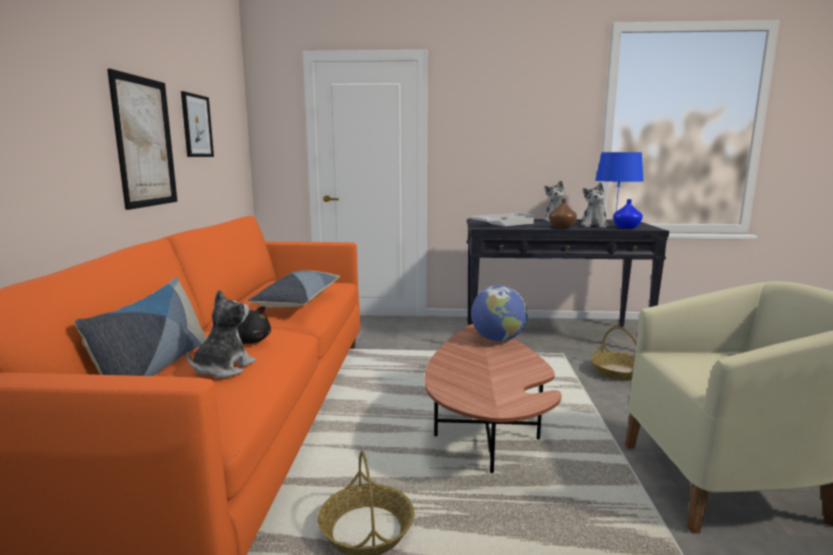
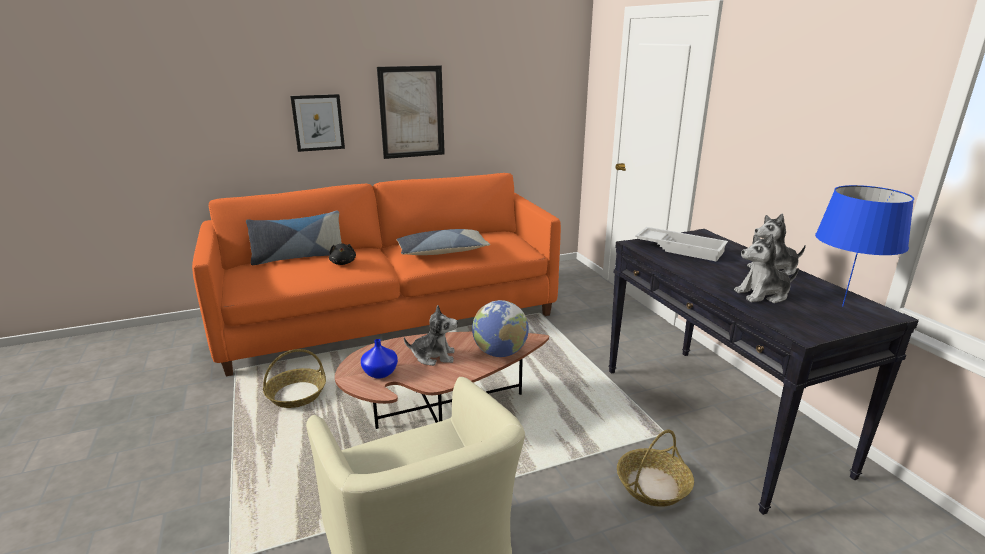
camera: 65 degrees right, 10 degrees up
picture [181,91,214,157] -> picture moved to [290,94,345,152]
plush toy [187,289,256,378] -> plush toy moved to [404,305,458,366]
brown vase [549,199,577,228] -> none
blue vase [613,199,643,229] -> blue vase moved to [361,339,398,379]

